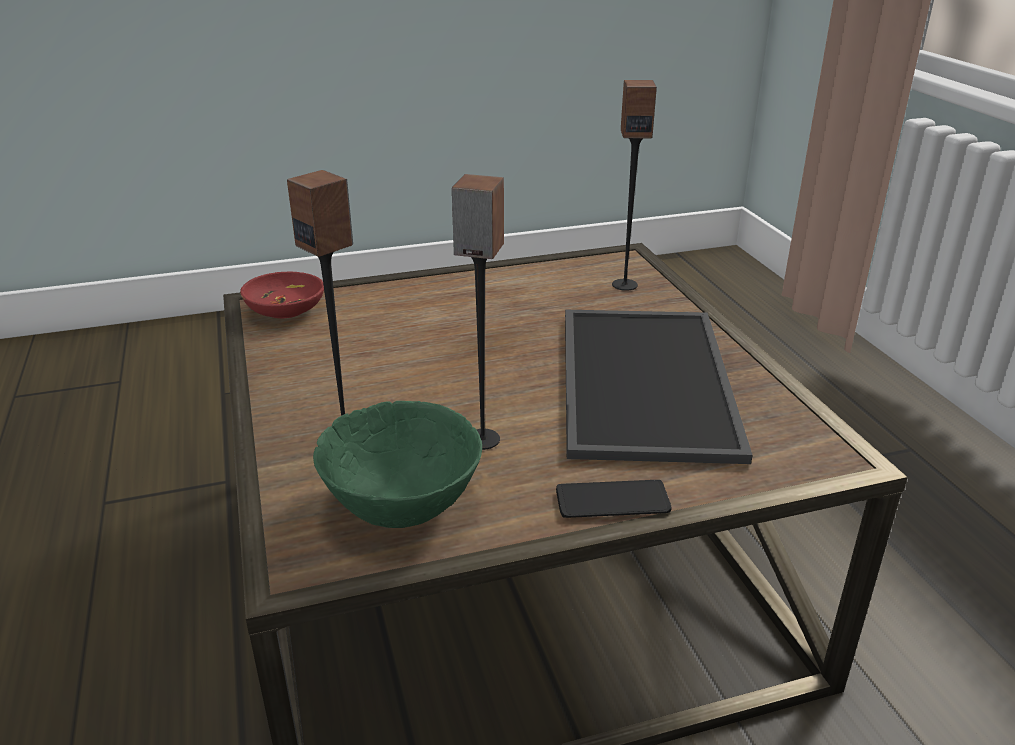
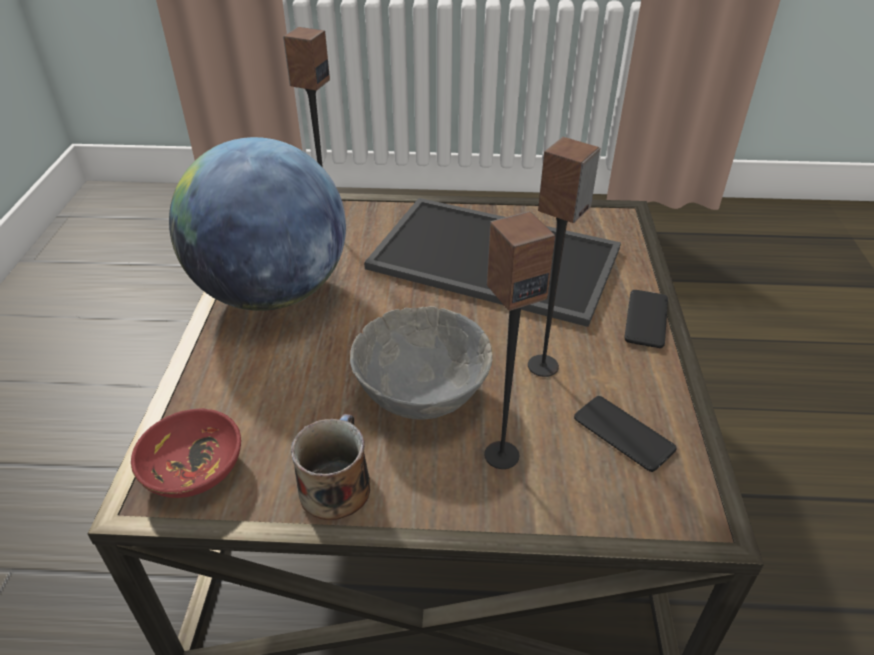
camera: 70 degrees left, 10 degrees up
green bowl [313,401,482,528] -> phone [574,396,677,472]
none -> globe [169,137,346,311]
none -> mug [291,414,370,520]
none -> grey bowl [350,306,493,420]

